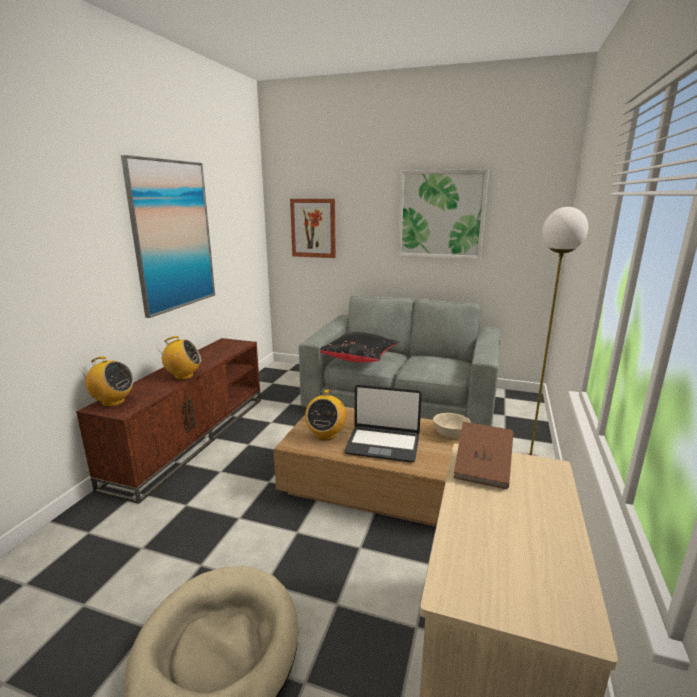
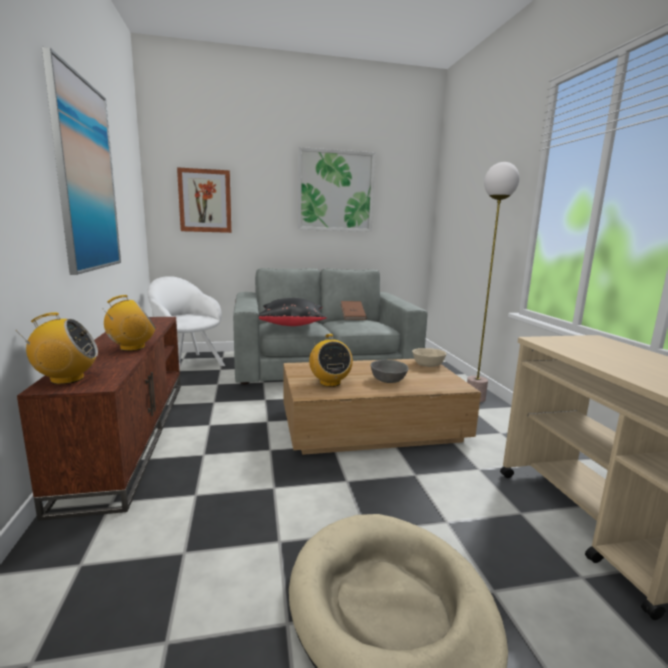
camera: 30 degrees left, 5 degrees down
laptop [344,385,422,463] -> grey bowl [370,360,409,383]
brown book [454,422,513,489] -> brown book moved to [340,301,367,320]
none -> white armchair [147,276,225,369]

